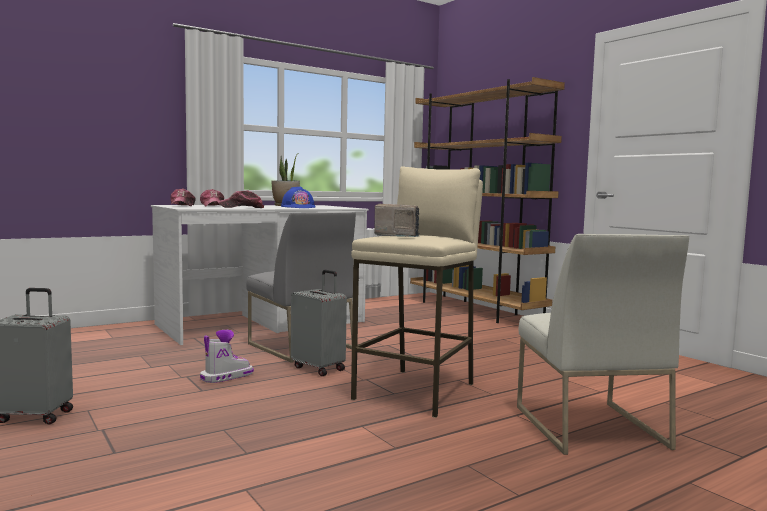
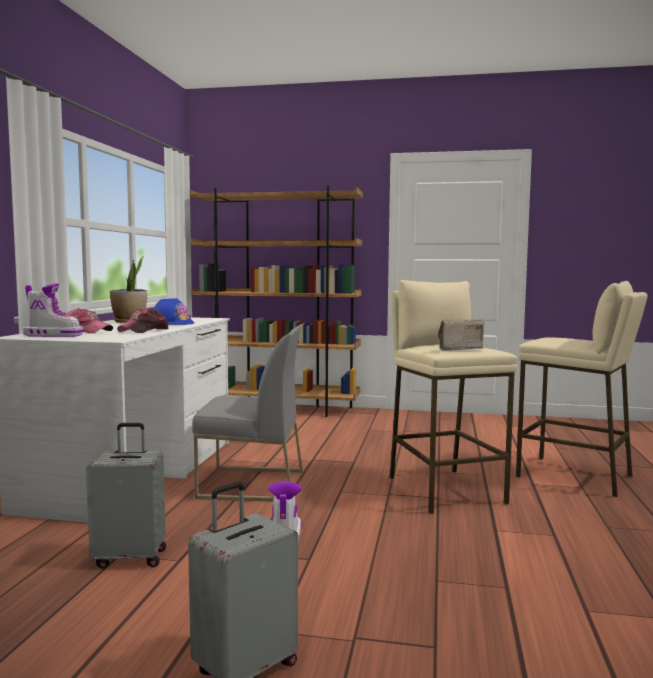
camera: 45 degrees left, 0 degrees up
cap [171,189,195,206] -> boot [22,283,84,337]
grey suitcase [291,270,347,376] -> grey suitcase moved to [86,423,166,568]
white chair [517,234,689,455] -> beige stool [516,281,648,498]

